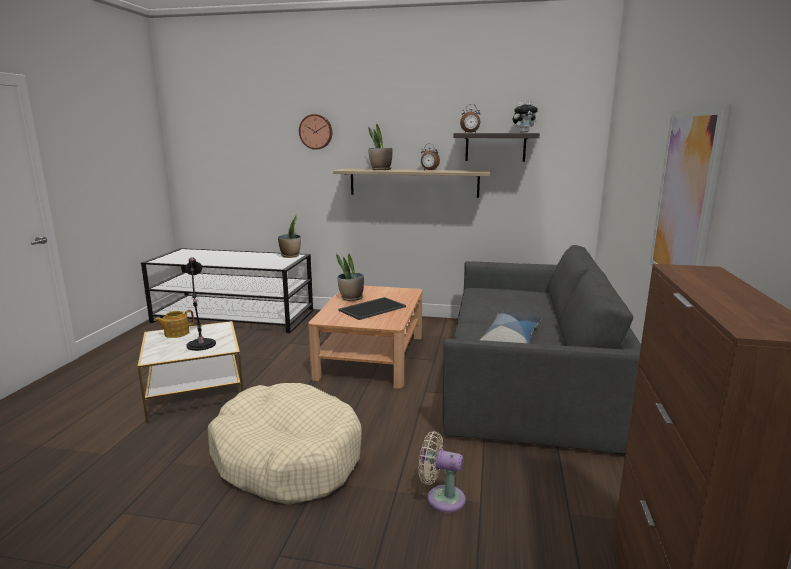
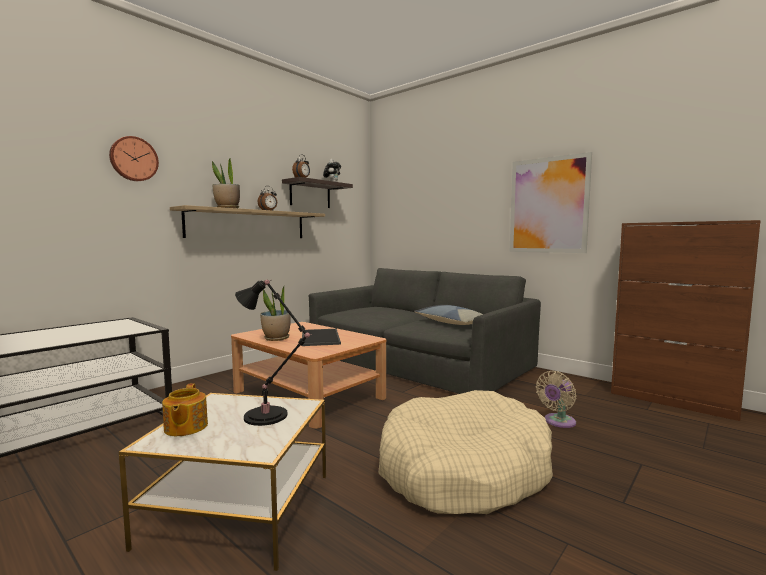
camera: 60 degrees left, 10 degrees down
potted plant [278,214,301,258] -> none

